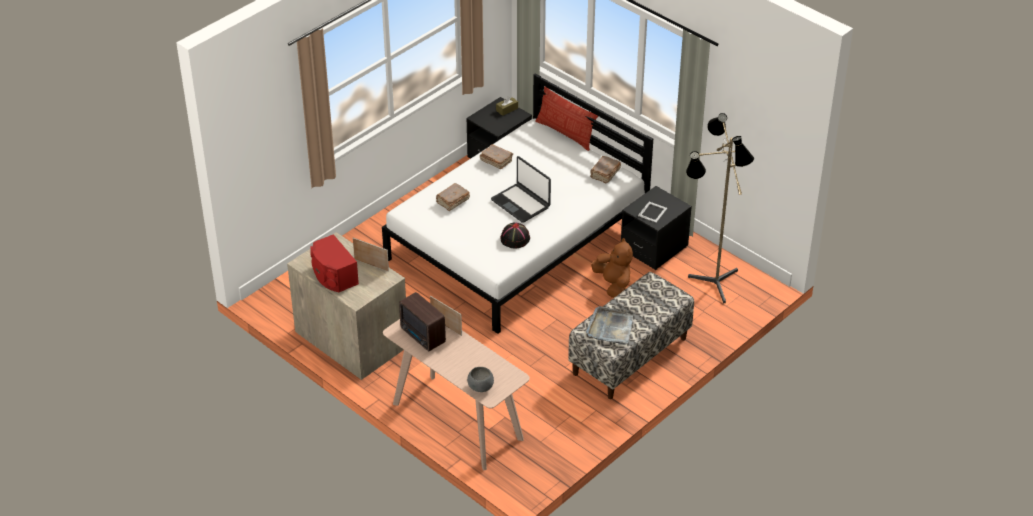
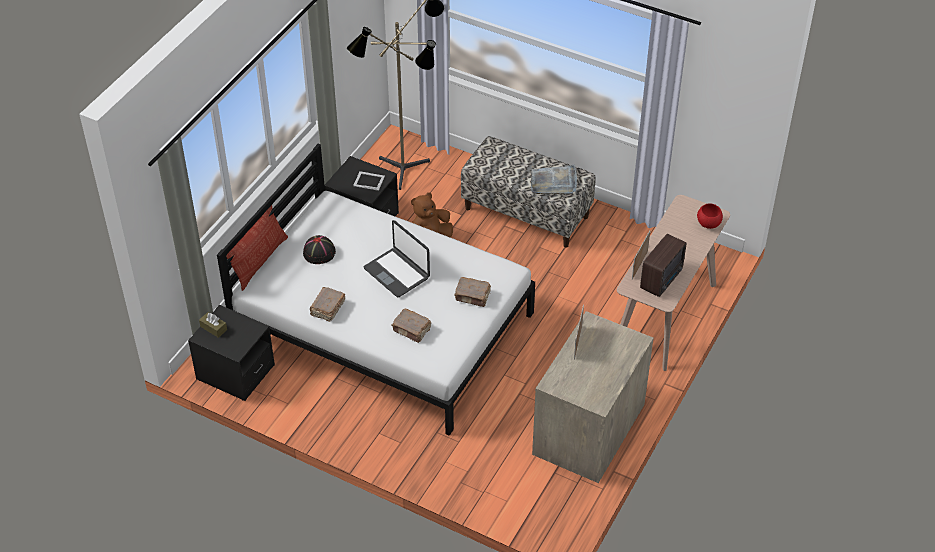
camera: 105 degrees left, 5 degrees up
red speaker [310,234,359,292] -> none
grey bowl [467,367,494,392] -> red bowl [697,203,723,229]
laptop [491,156,551,223] -> laptop turned 105 degrees clockwise [364,220,430,297]
black hat [500,223,530,249] -> black hat moved to [303,235,336,264]
brown book [590,156,621,184] -> brown book moved to [454,277,491,307]

